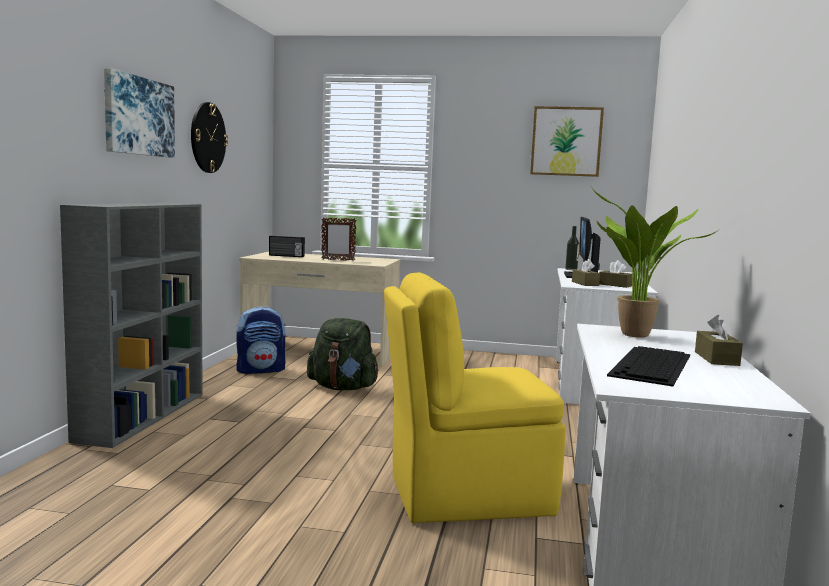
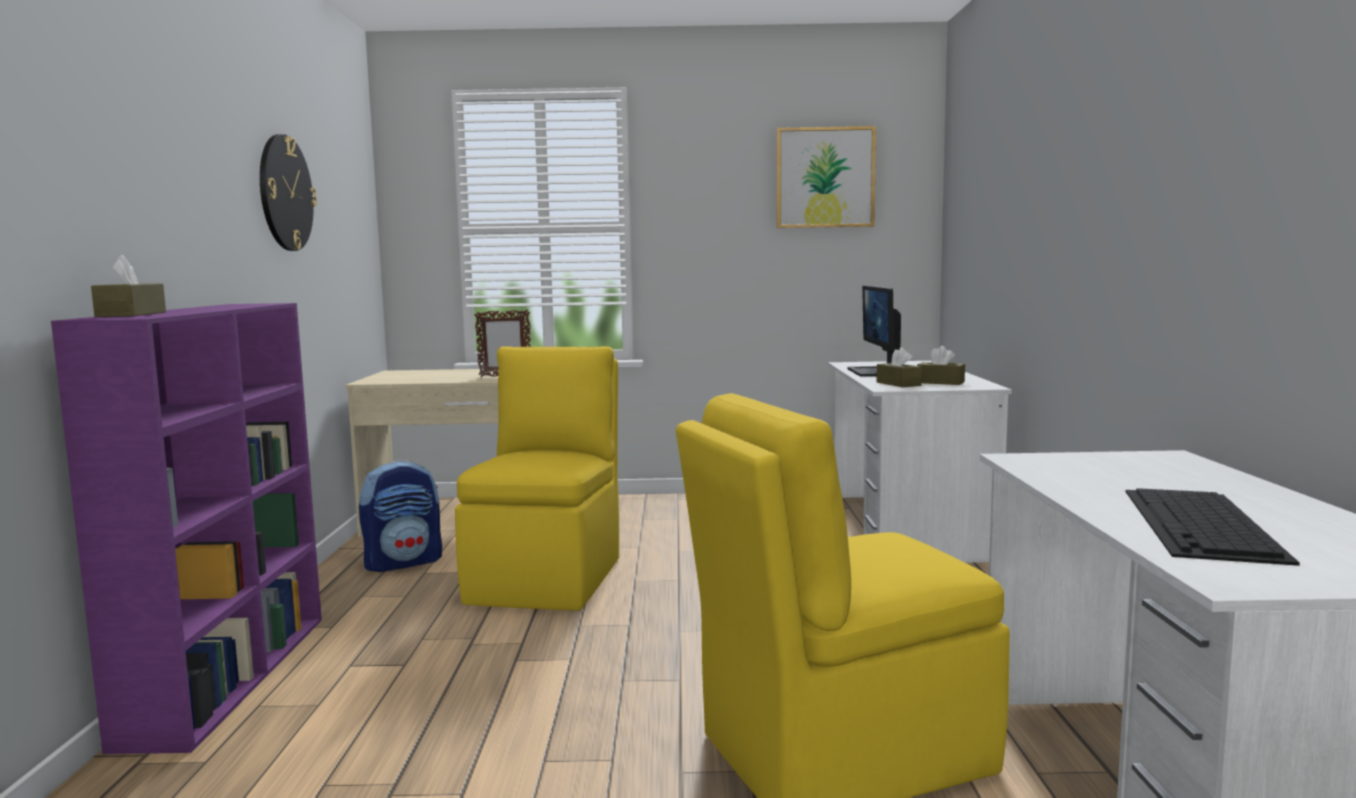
camera: 10 degrees left, 0 degrees up
grey bookcase [60,203,203,448] -> purple bookcase [51,303,322,754]
picture [104,68,175,158] -> none
radio [269,236,305,257] -> none
green backpack [307,318,378,390] -> yellow chair [455,346,619,611]
bottle [565,226,579,270] -> none
potted plant [590,185,717,338] -> none
brown tissue box [695,315,743,366] -> brown tissue box moved to [91,255,166,317]

